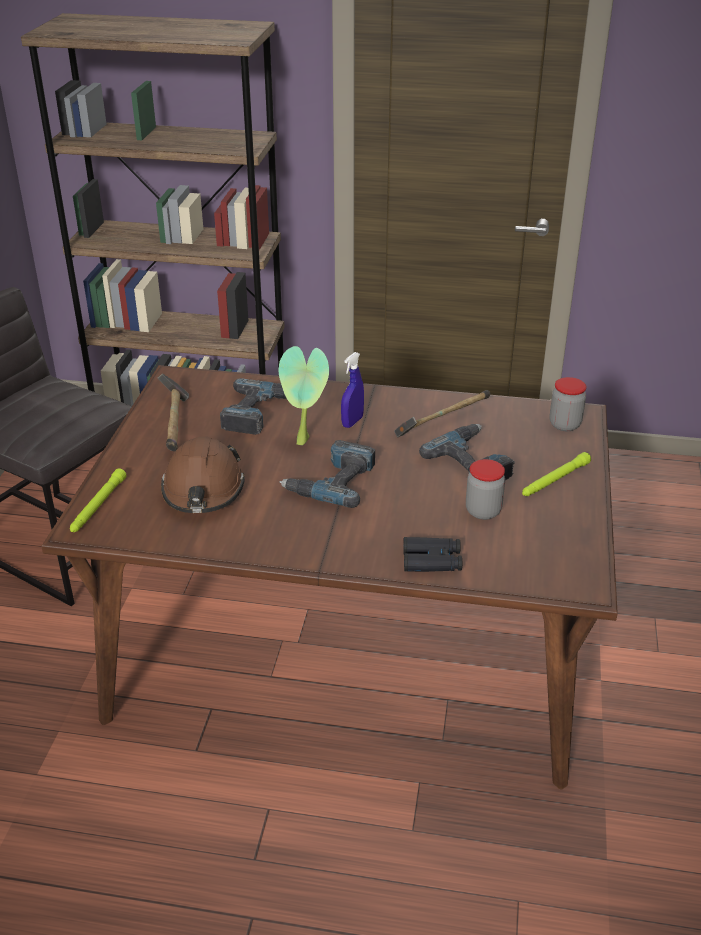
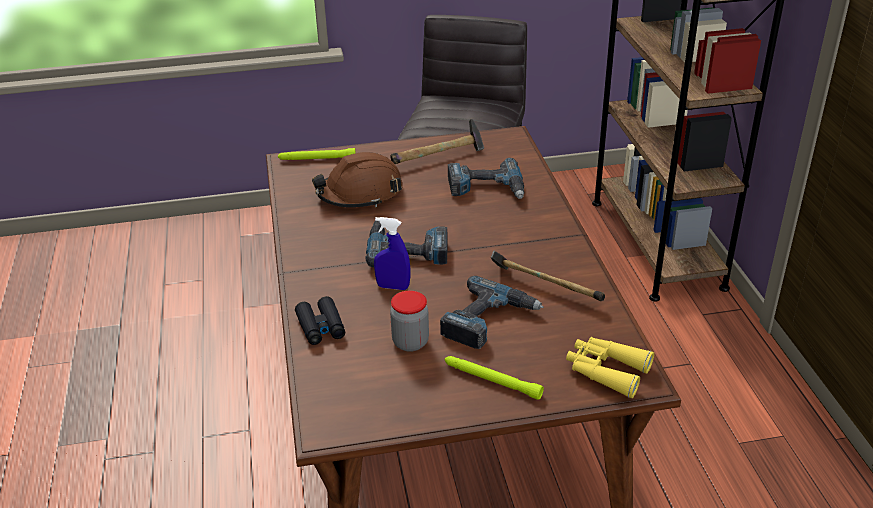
camera: 70 degrees right, 0 degrees up
potted plant [279,346,329,445] -> none
blue spray bottle [341,352,364,428] -> blue spray bottle moved to [374,217,410,290]
jar [549,377,586,431] -> yellow binoculars [566,337,654,398]

